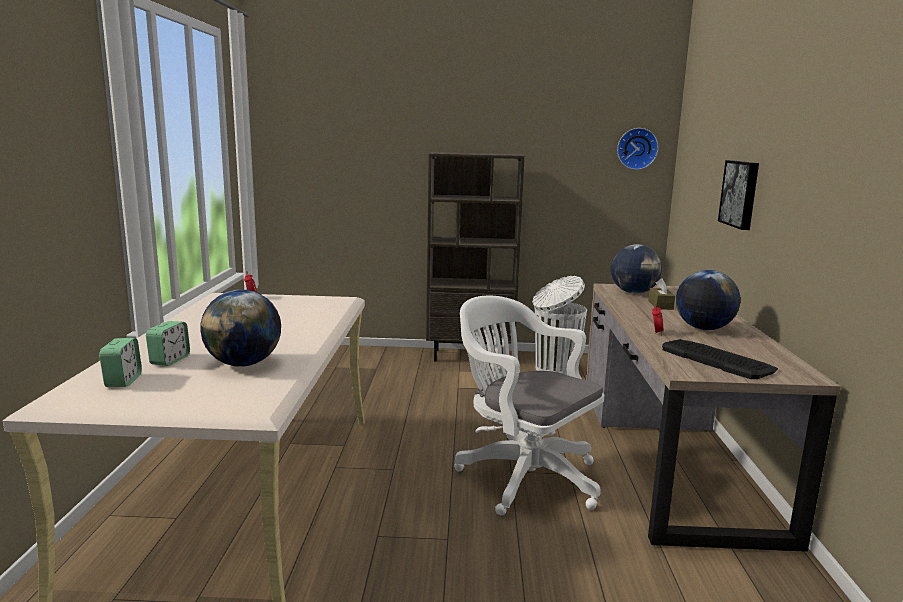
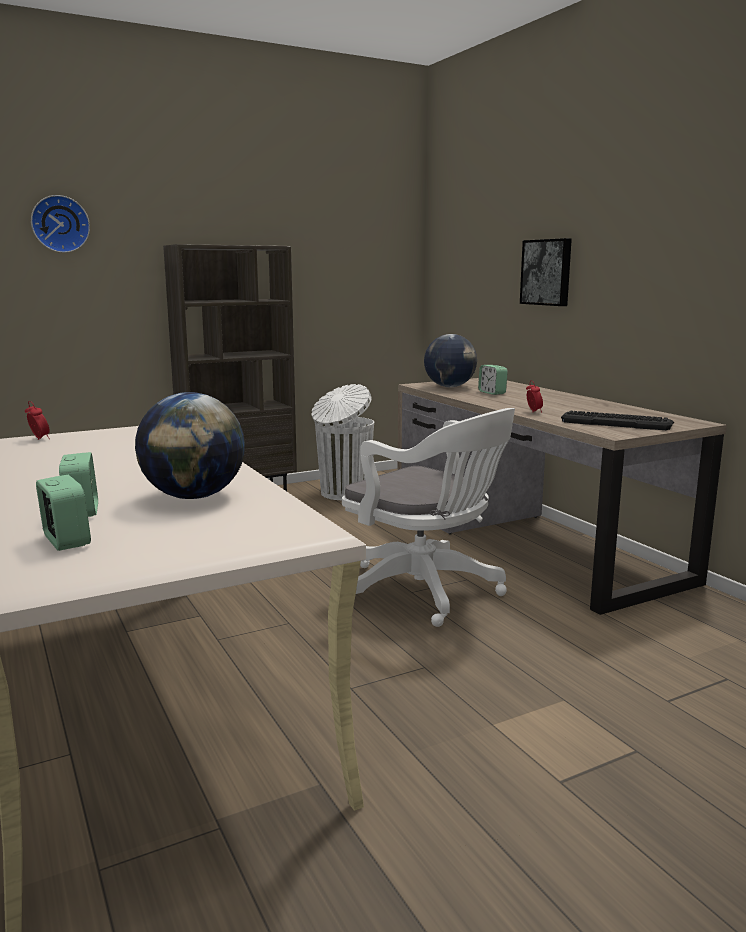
camera: 30 degrees left, 0 degrees up
white office chair [454,296,604,515] -> white office chair turned 150 degrees counterclockwise [342,408,515,627]
wall clock [617,128,658,170] -> wall clock moved to [31,195,90,253]
brown tissue box [648,278,675,310] -> alarm clock [478,365,508,395]
globe [676,270,741,330] -> none

